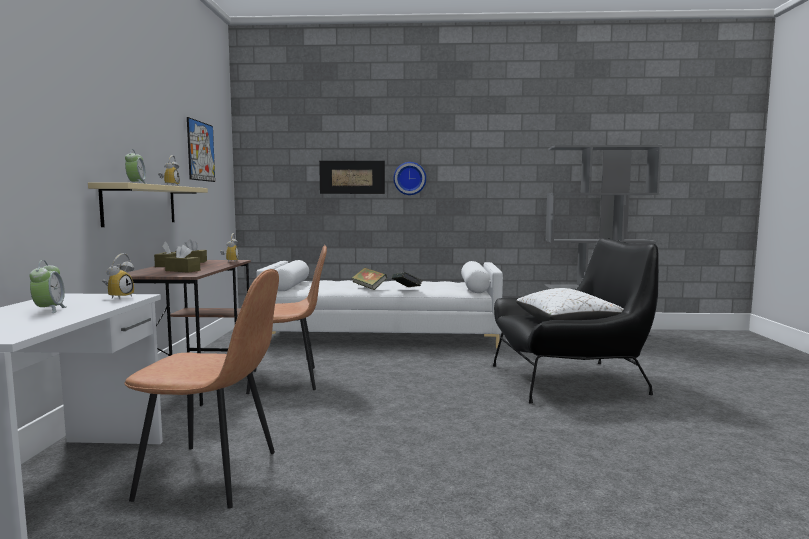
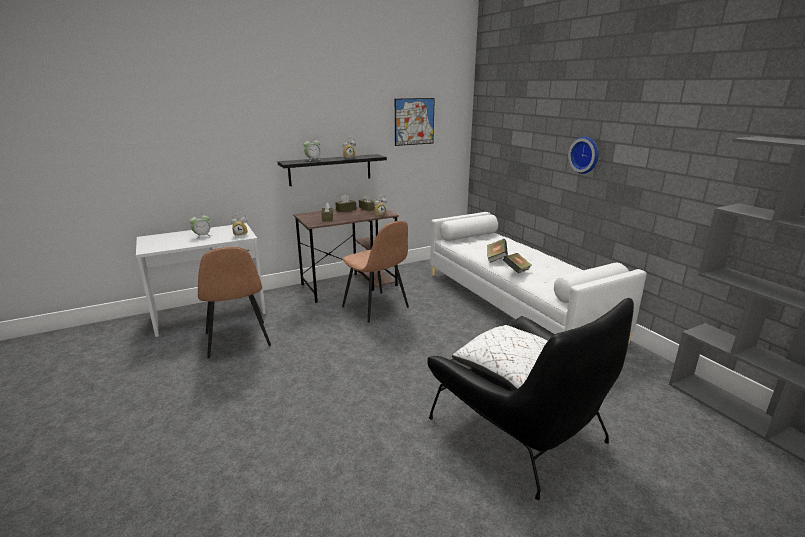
camera: 60 degrees right, 15 degrees up
beige shelf [88,182,208,227] -> black shelf [278,154,387,186]
picture [319,161,385,194] -> none

